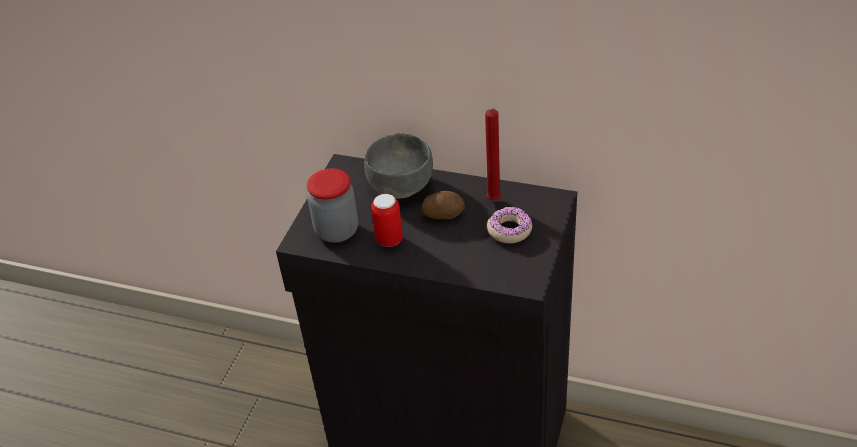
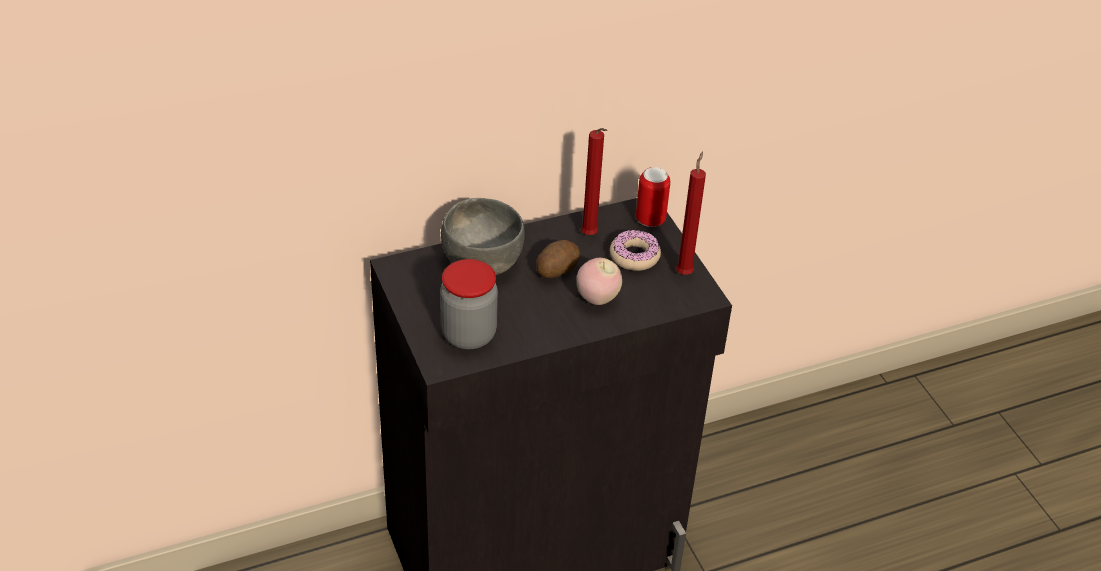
camera: 45 degrees left, 0 degrees up
can [371,194,403,247] -> can moved to [636,167,670,227]
none -> apple [577,258,622,305]
none -> red candle [676,151,706,275]

